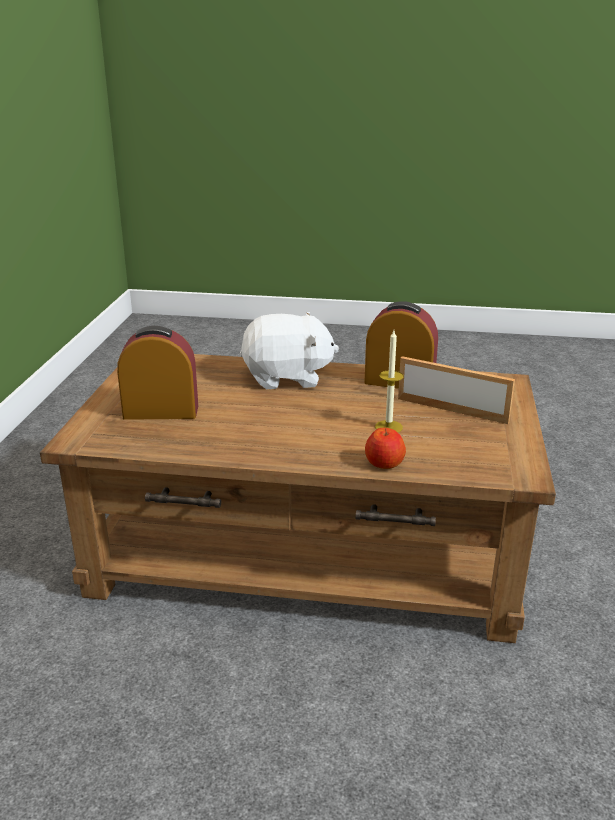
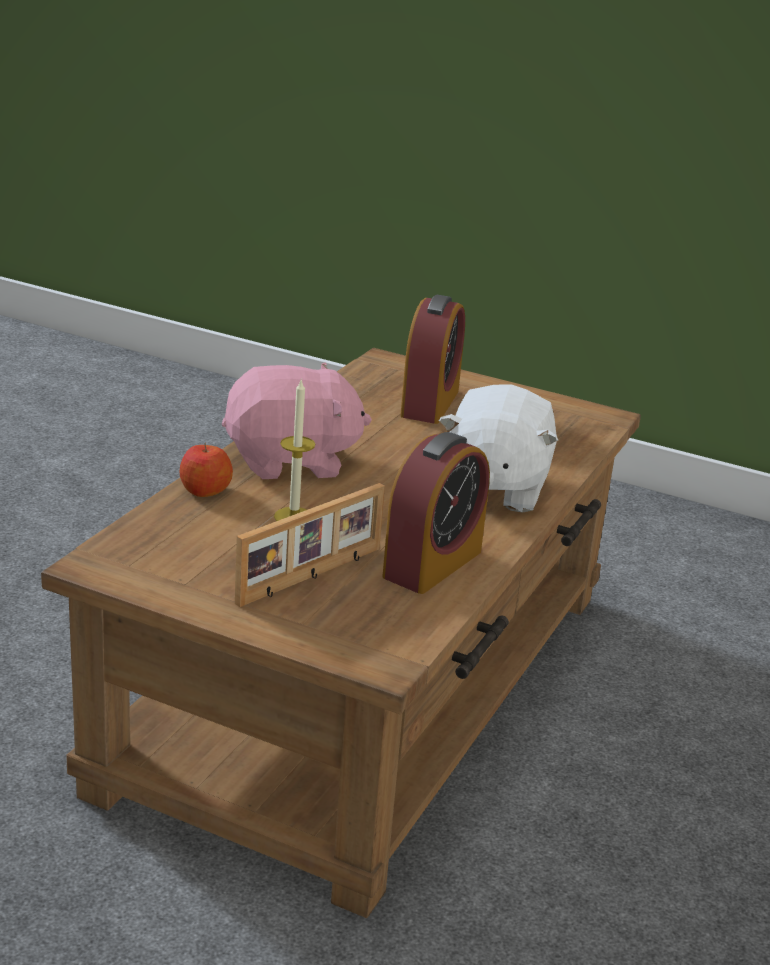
camera: 105 degrees right, 0 degrees up
none -> pink plush toy [222,362,372,479]

